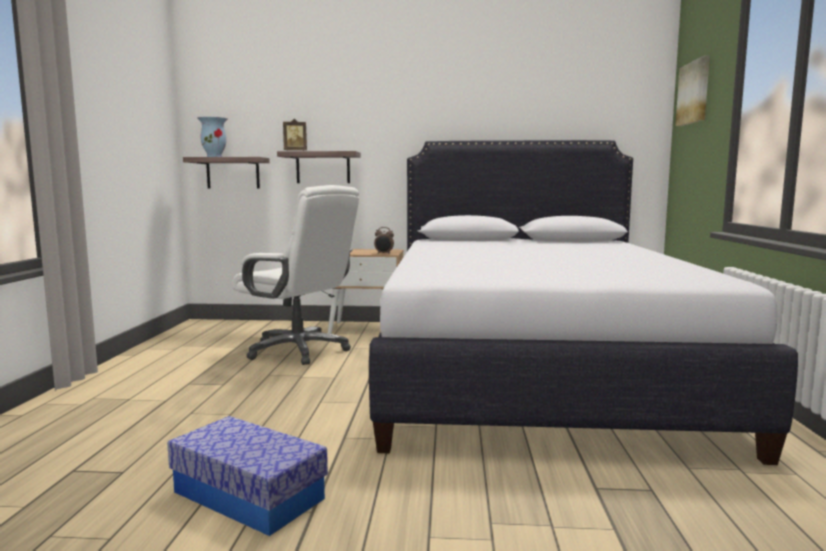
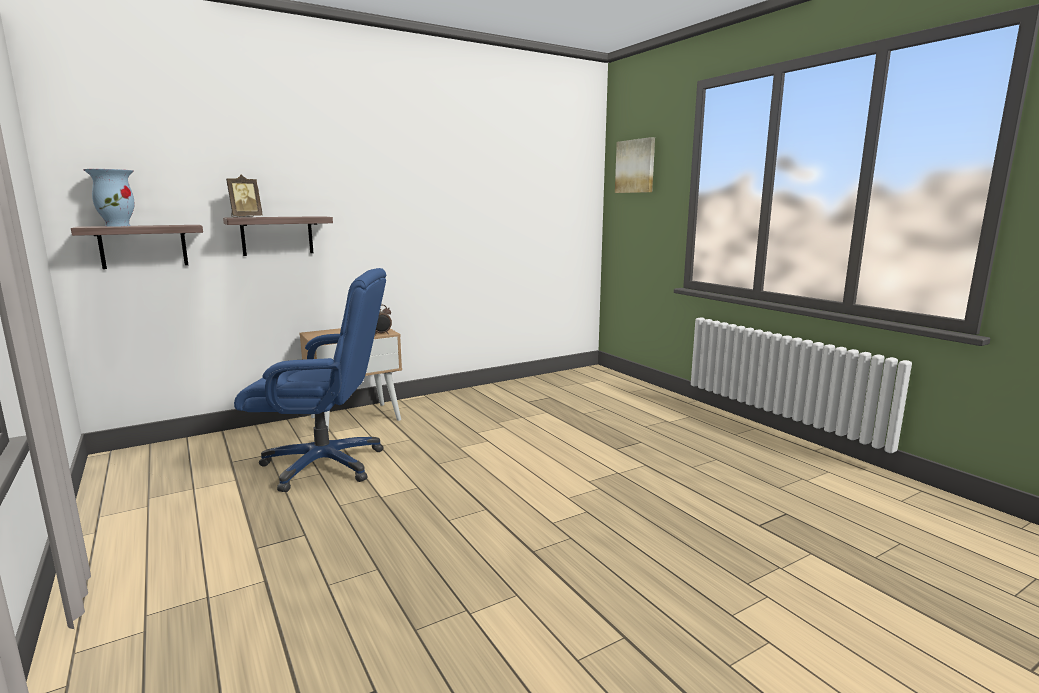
camera: 35 degrees left, 5 degrees up
storage box [167,416,328,536] -> none
white office chair [232,185,359,365] -> blue office chair [234,268,386,492]
white bed [369,140,798,465] -> none

